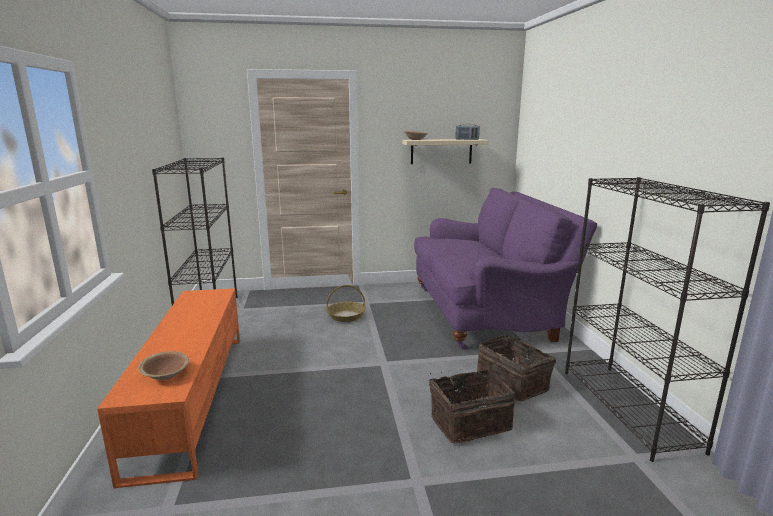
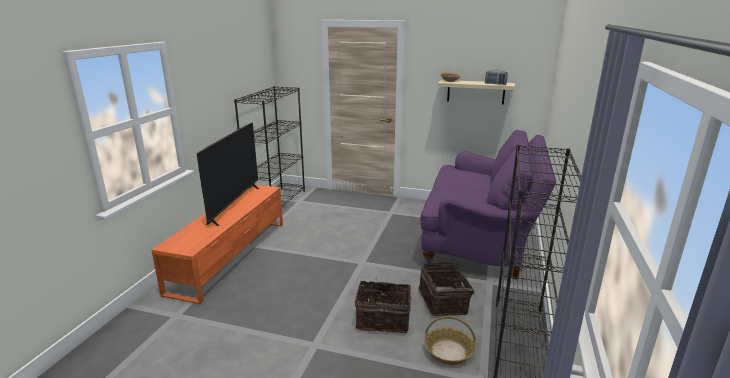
camera: 25 degrees right, 5 degrees up
brown bowl [138,351,189,380] -> none
basket [326,285,366,322] -> basket moved to [425,316,476,365]
none -> television [197,122,259,226]

